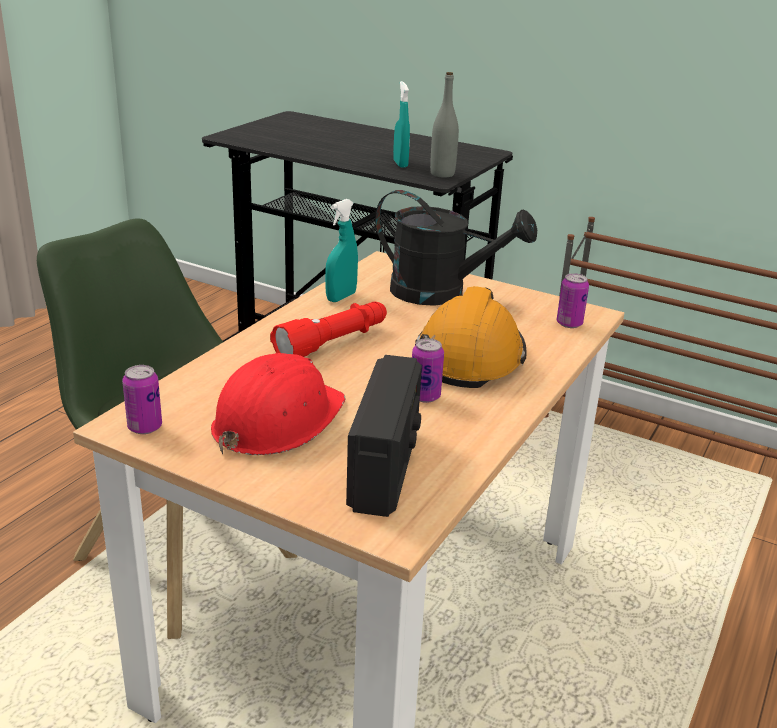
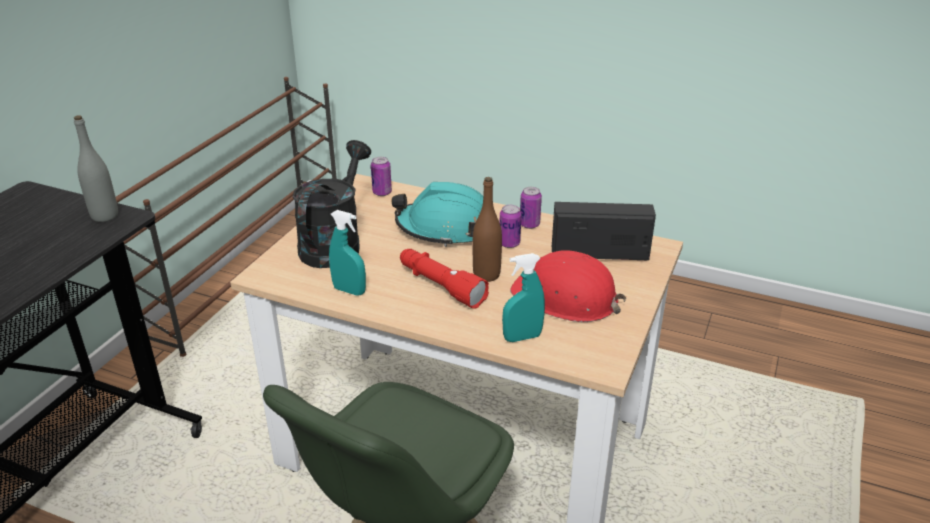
camera: 95 degrees left, 5 degrees up
can [122,365,162,434] -> can moved to [520,187,542,229]
turquoise spray bottle [393,81,410,168] -> turquoise spray bottle moved to [502,253,545,342]
orange hard hat [415,286,527,388] -> turquoise hard hat [392,182,483,247]
none -> brown bottle [473,177,502,282]

